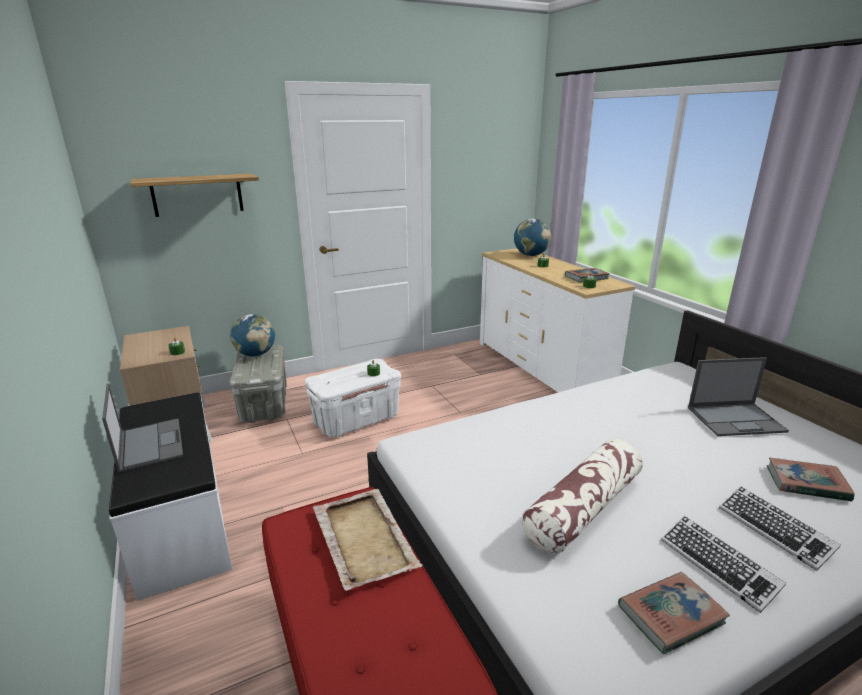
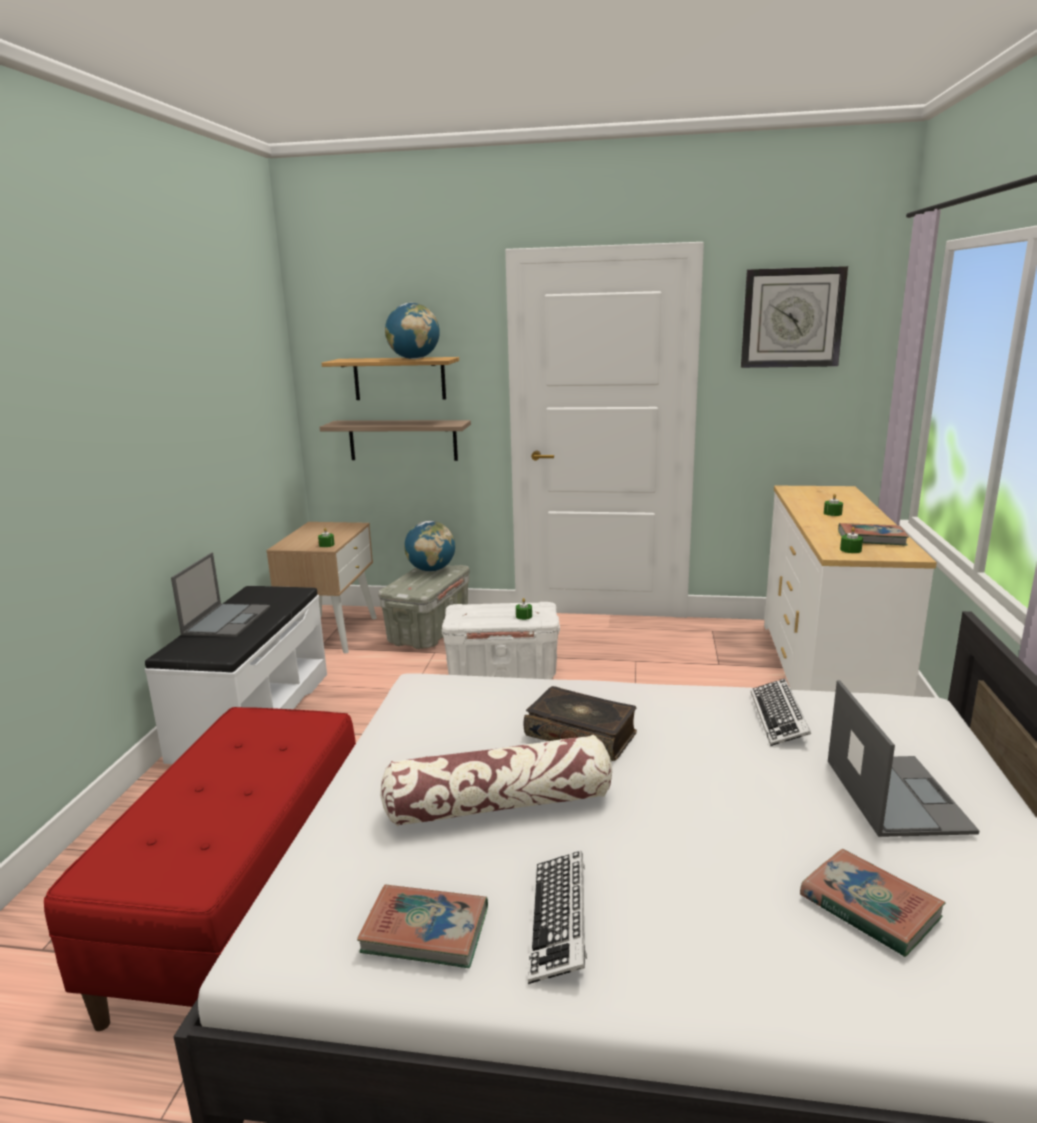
camera: 35 degrees right, 5 degrees down
beige tray [313,489,423,591] -> none
globe [514,219,551,256] -> globe moved to [385,303,440,359]
laptop [688,357,789,436] -> laptop turned 120 degrees counterclockwise [828,680,979,837]
keyboard [719,486,841,571] -> keyboard moved to [751,679,811,746]
none -> shelf [320,420,471,461]
none -> book [524,686,637,761]
none -> wall clock [741,266,848,368]

